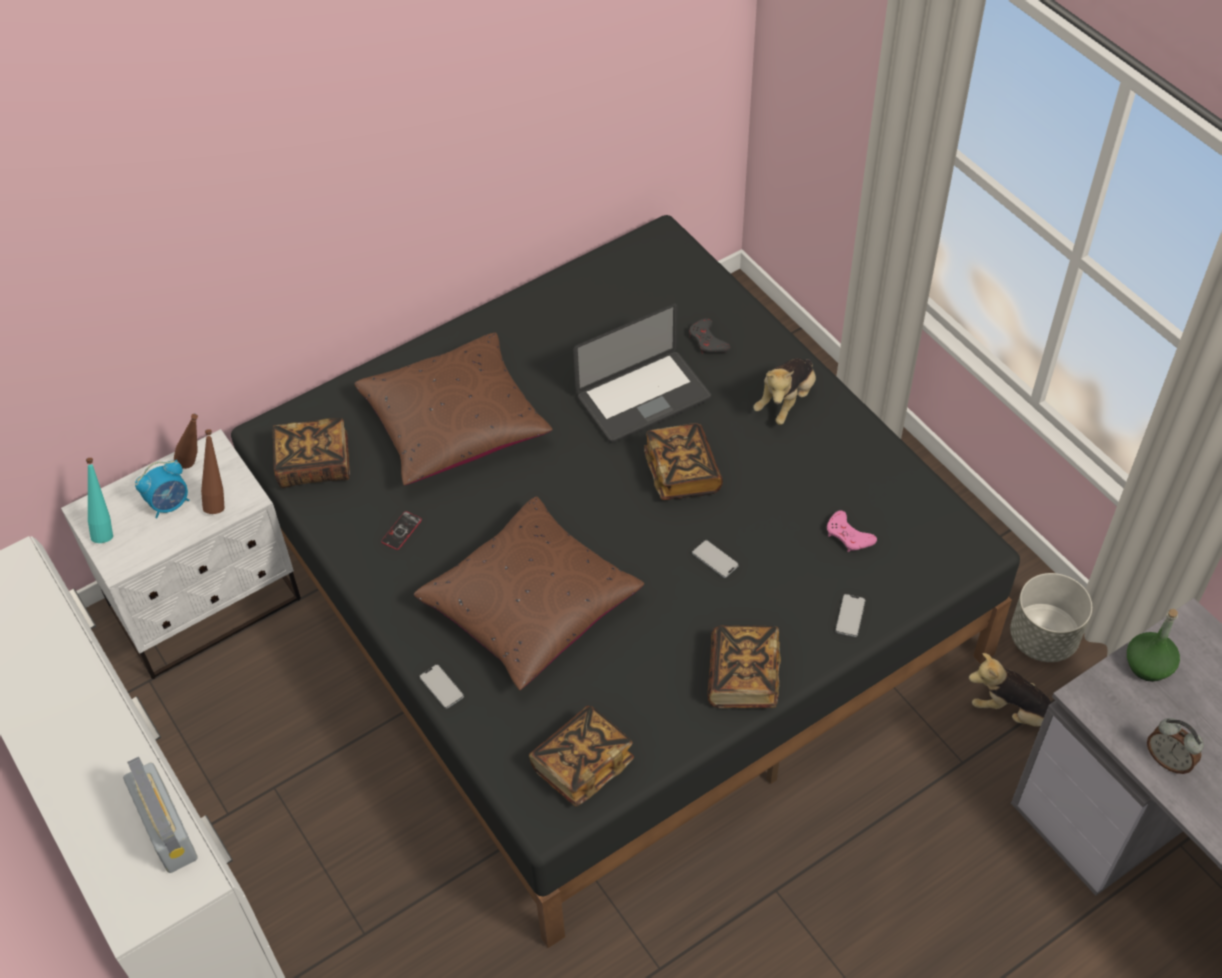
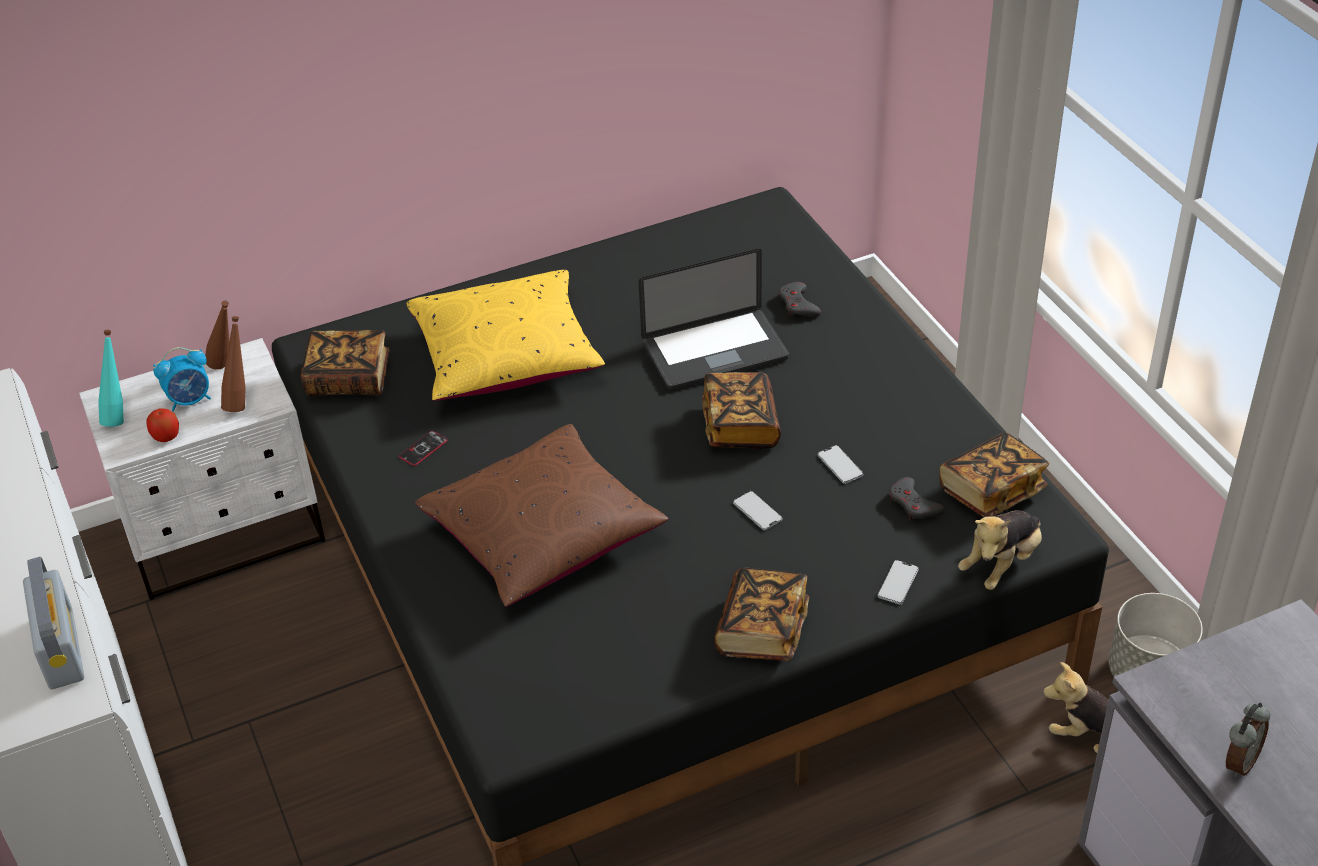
camera: 10 degrees right, 10 degrees down
brown pillow [354,333,553,486] -> yellow pillow [407,270,605,401]
phone [419,665,464,709] -> phone moved to [818,445,863,484]
book [529,706,634,806] -> book moved to [939,433,1049,517]
plush toy [753,358,816,425] -> plush toy moved to [958,510,1042,590]
pink game controller [827,510,877,552] -> grey game controller [889,477,945,520]
green bottle [1127,609,1180,682] -> none
alarm clock [1147,718,1204,774] -> alarm clock turned 105 degrees counterclockwise [1226,703,1270,778]
none -> apple [146,408,179,442]

